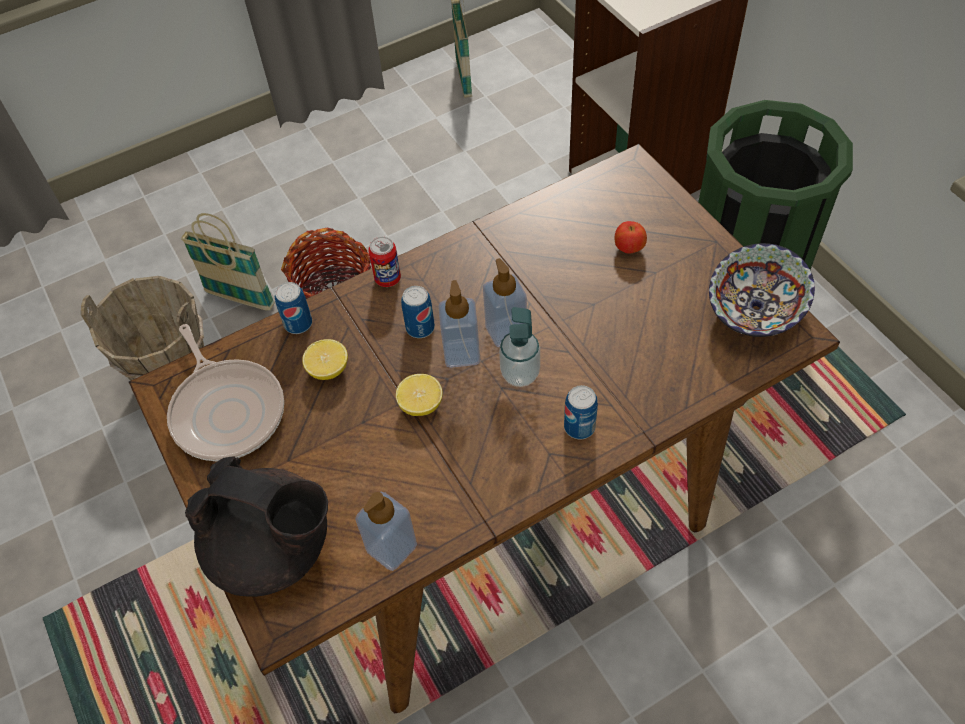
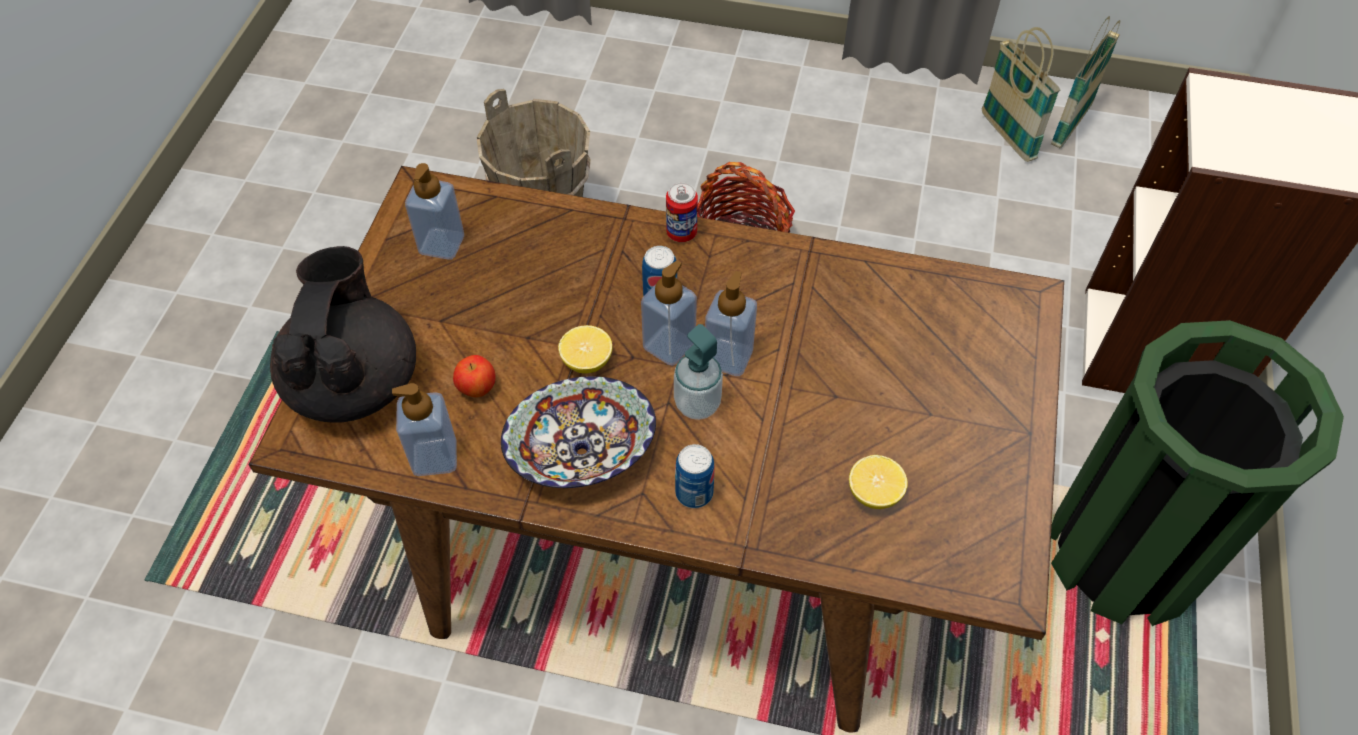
camera: 40 degrees right, 0 degrees up
frying pan [167,324,284,461] -> soap dispenser [405,163,464,260]
basket [181,213,275,311] -> basket moved to [982,27,1060,162]
black teapot [185,456,328,597] -> black teapot turned 150 degrees counterclockwise [270,246,416,423]
can [275,282,312,334] -> none
lemon [302,339,348,380] -> lemon moved to [849,455,908,509]
apple [615,221,647,253] -> apple moved to [453,355,496,397]
bowl [709,243,815,337] -> bowl moved to [501,376,656,488]

